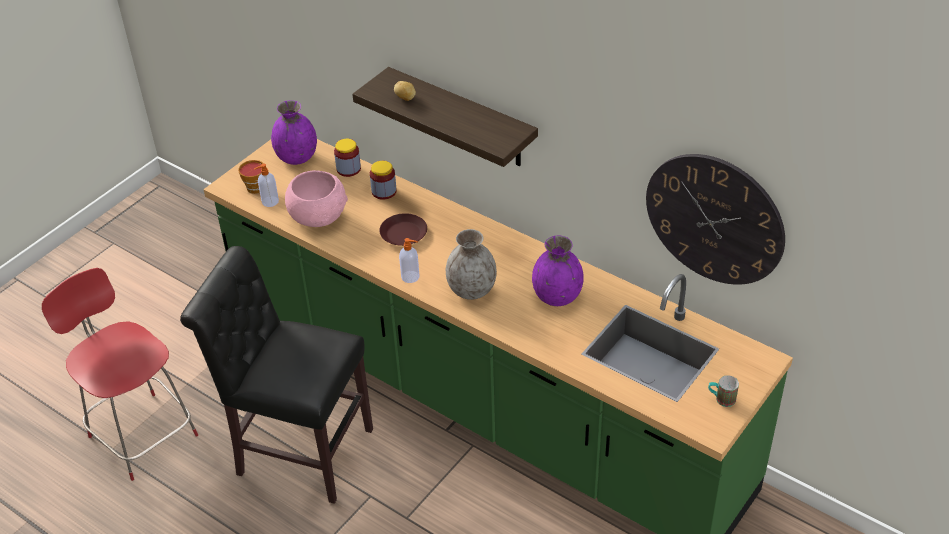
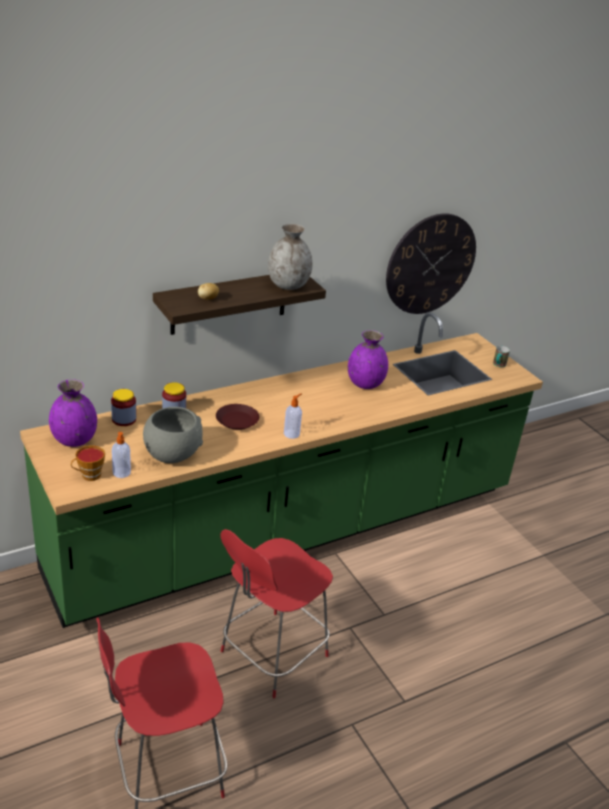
camera: 70 degrees left, 10 degrees down
black chair [180,246,373,504] -> red stool [220,529,333,699]
pink bowl [285,170,348,227] -> grey bowl [143,407,203,463]
grey vase [446,229,497,300] -> grey vase moved to [268,223,312,290]

